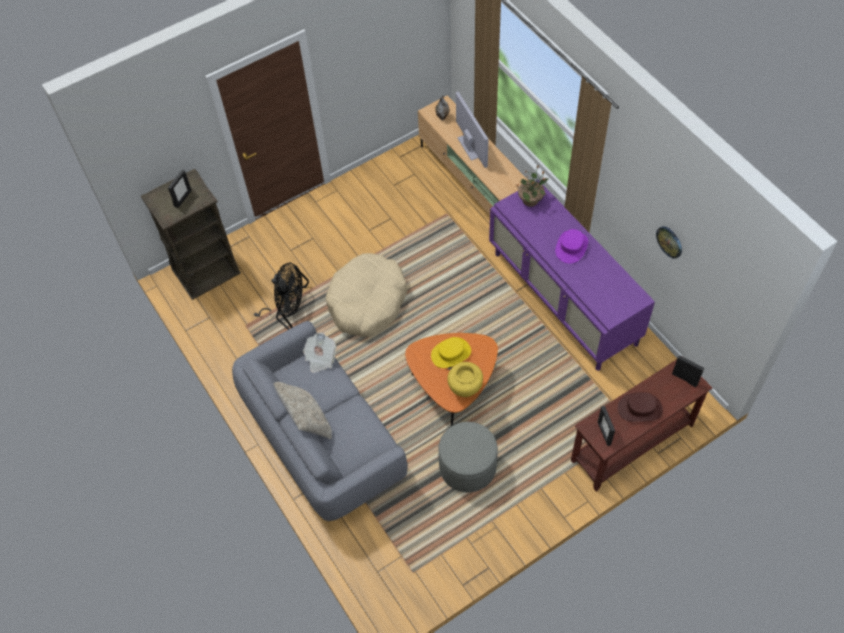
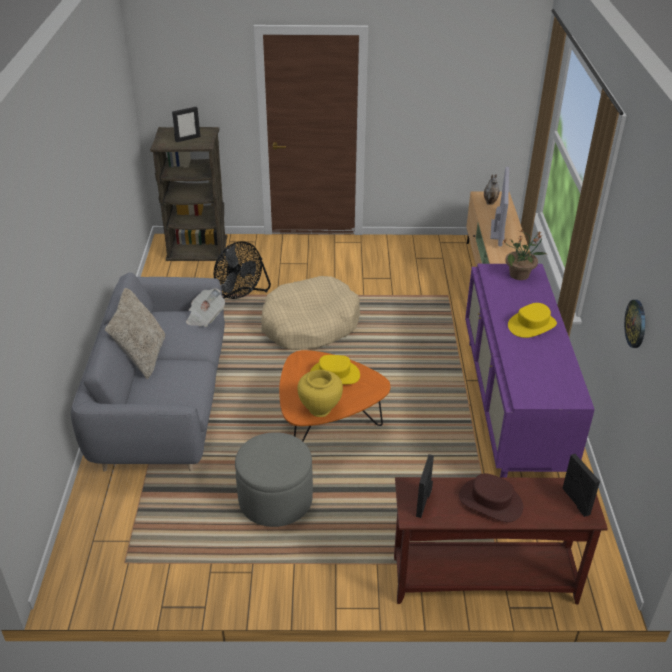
camera: 30 degrees right, 20 degrees down
purple hat [555,229,588,264] -> yellow hat [508,303,557,338]

